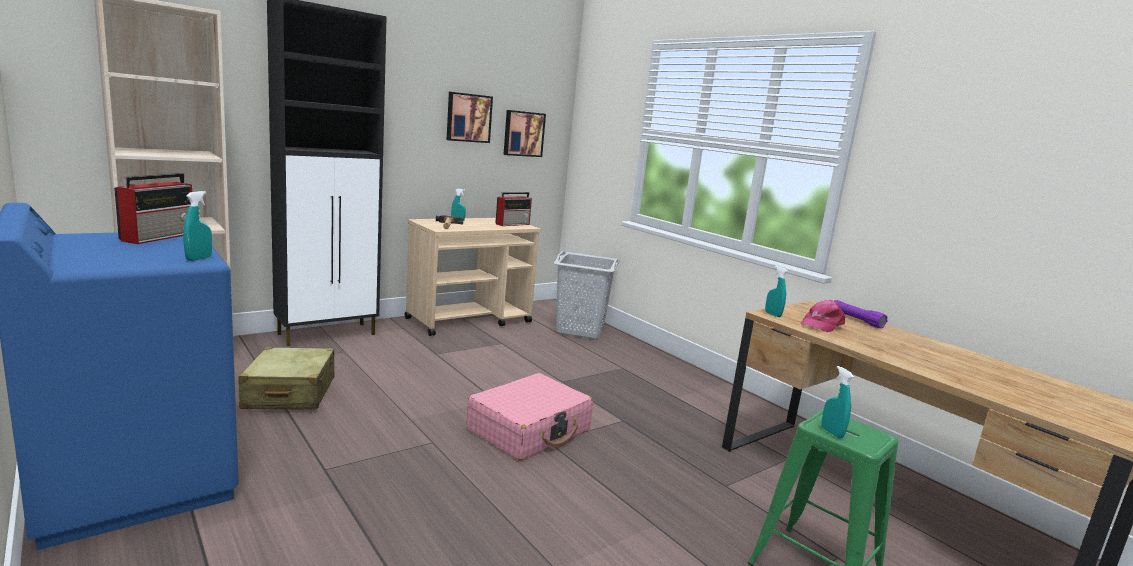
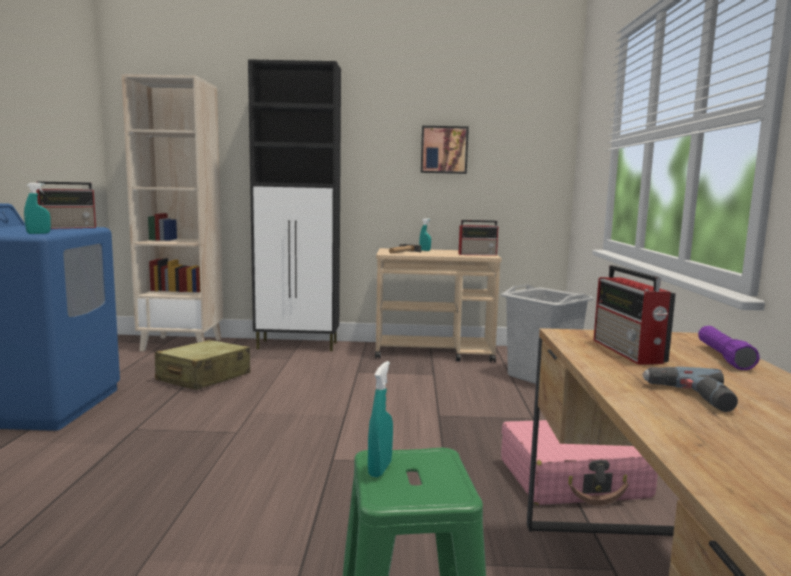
camera: 40 degrees right, 5 degrees down
pink suitcase [467,373,593,460] -> pink suitcase moved to [501,420,658,506]
picture [503,110,546,157] -> none
turquoise spray bottle [765,266,788,317] -> none
pink cap [801,300,845,332] -> radio [593,265,676,365]
none -> power drill [642,367,738,412]

